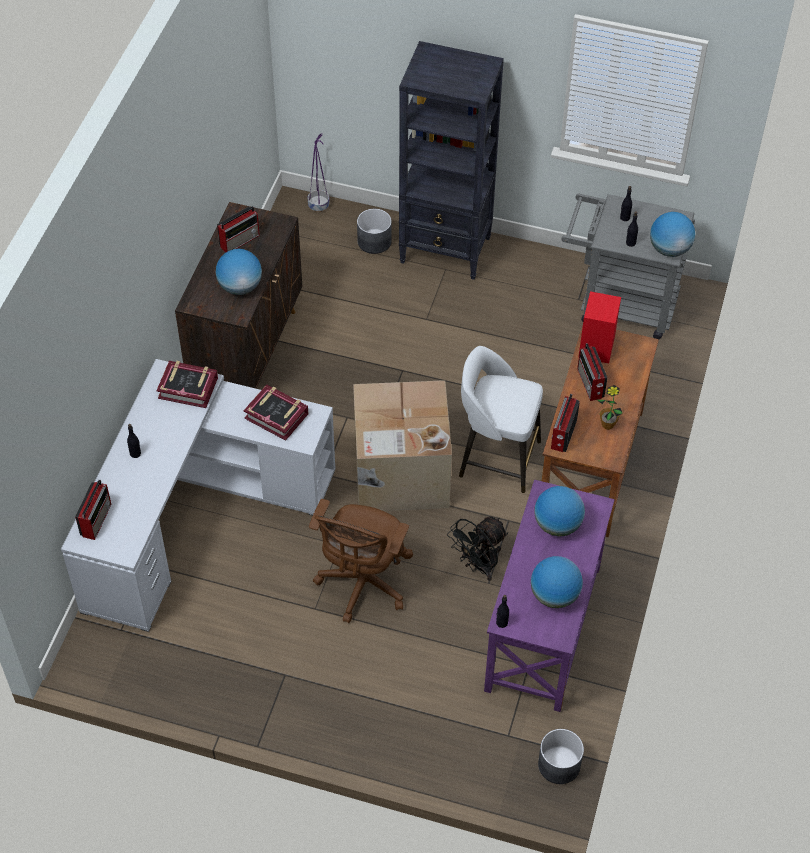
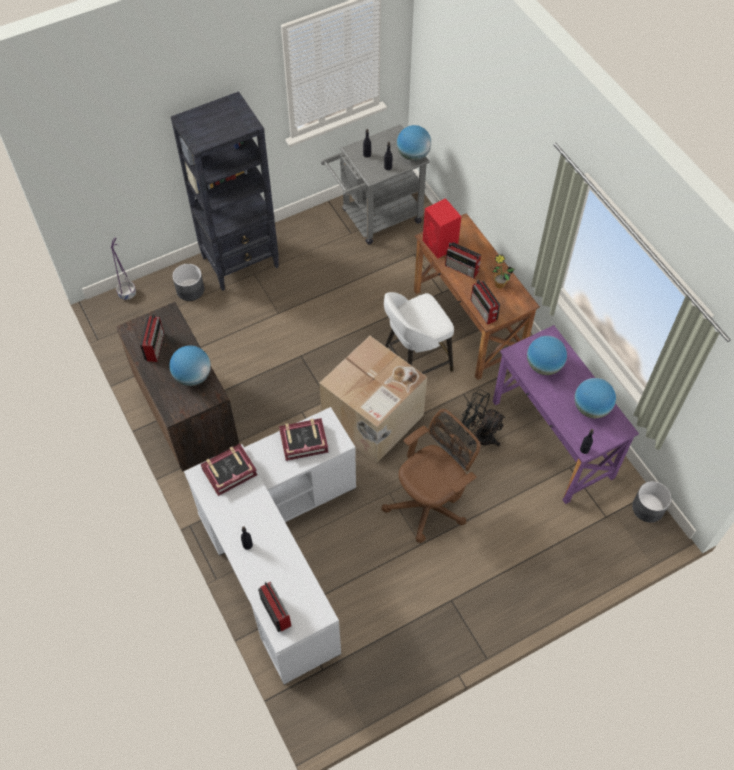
camera: 45 degrees left, 5 degrees up
brown office chair [309,499,413,623] -> brown office chair turned 105 degrees counterclockwise [381,409,481,543]
black fan [447,516,508,581] -> black fan turned 120 degrees clockwise [458,389,505,447]

